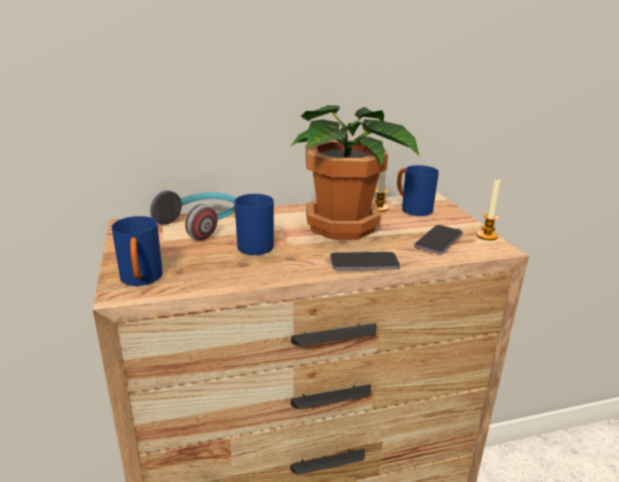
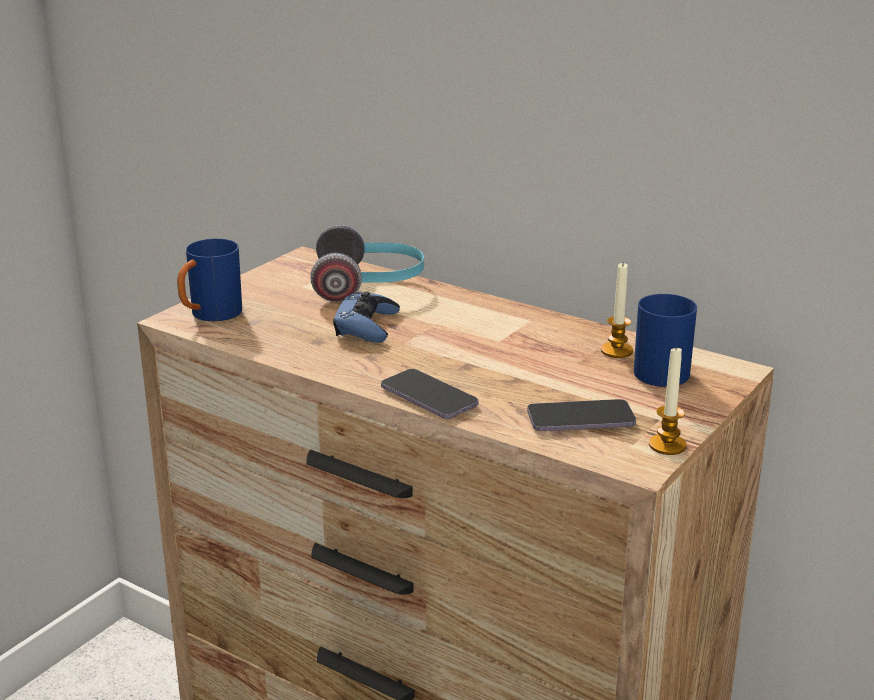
camera: 50 degrees right, 0 degrees up
blue mug [234,194,274,255] -> blue game controller [333,291,400,343]
potted plant [291,105,420,240] -> none

